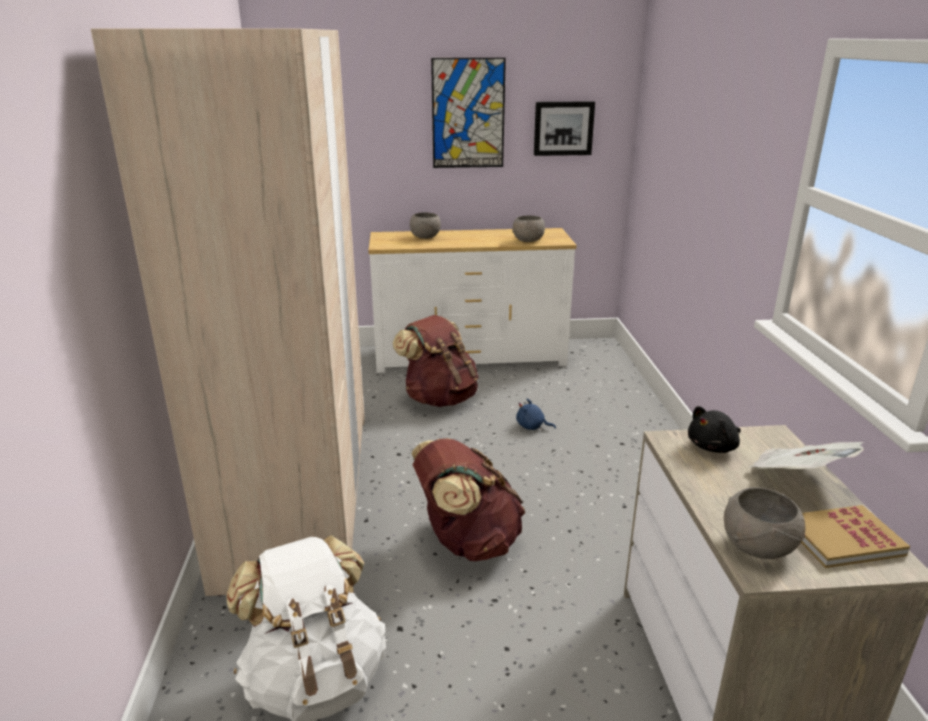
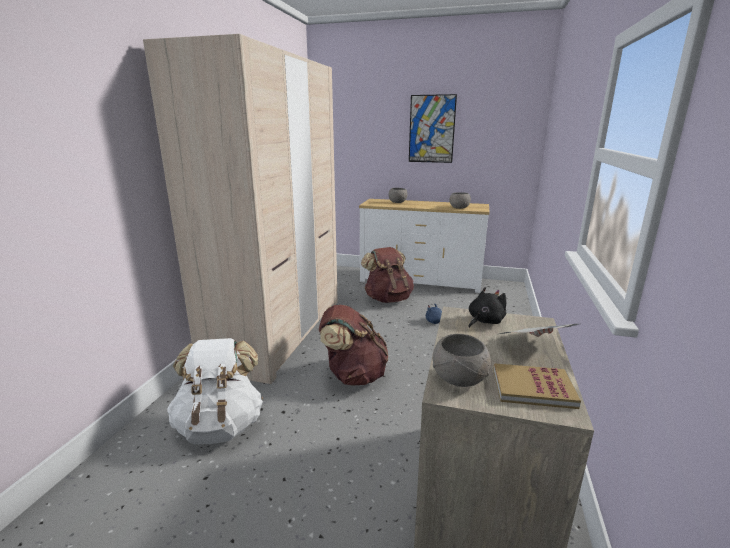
camera: 20 degrees right, 5 degrees down
picture [534,101,595,156] -> none
black plush toy [688,406,741,453] -> black plush toy turned 150 degrees clockwise [468,287,506,328]

